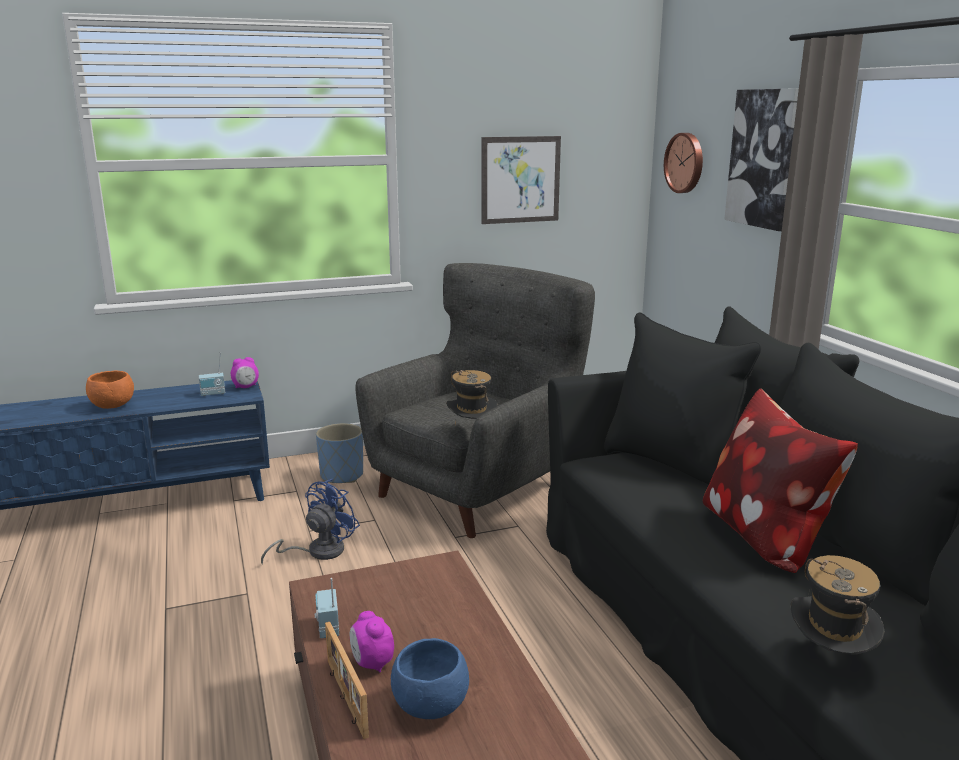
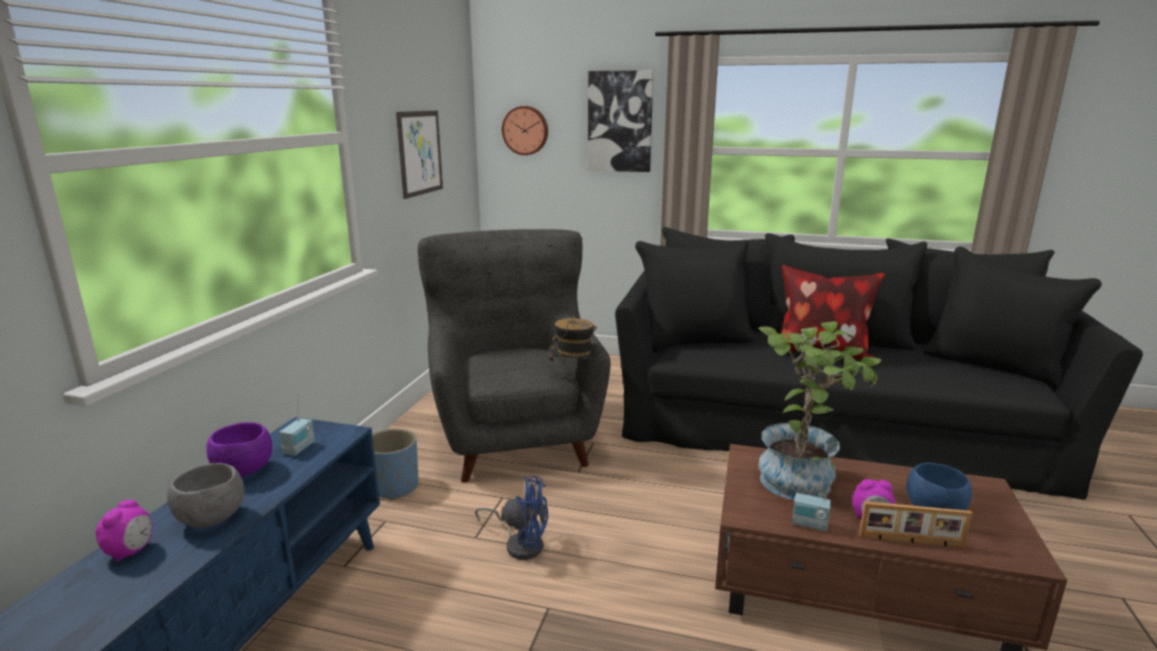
camera: 55 degrees left, 0 degrees up
orange bowl [86,371,134,409] -> grey bowl [167,463,244,528]
alarm clock [231,357,259,388] -> alarm clock moved to [96,500,153,562]
blue fan [261,479,360,565] -> blue fan turned 120 degrees clockwise [475,476,548,560]
hat [790,555,885,655] -> none
none -> purple bowl [206,422,272,477]
none -> potted plant [758,321,881,500]

